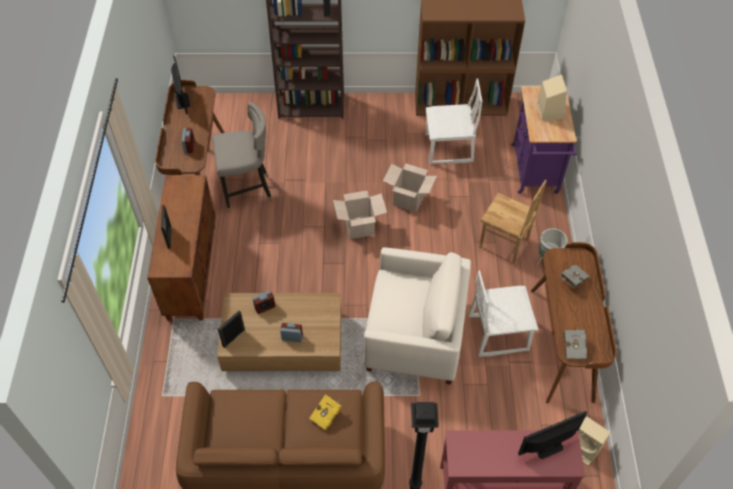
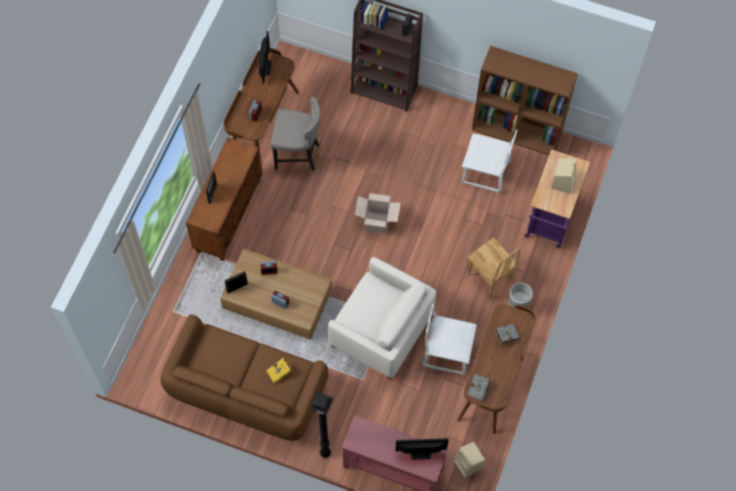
camera: 20 degrees right, 10 degrees up
cardboard box [383,164,437,212] -> none

